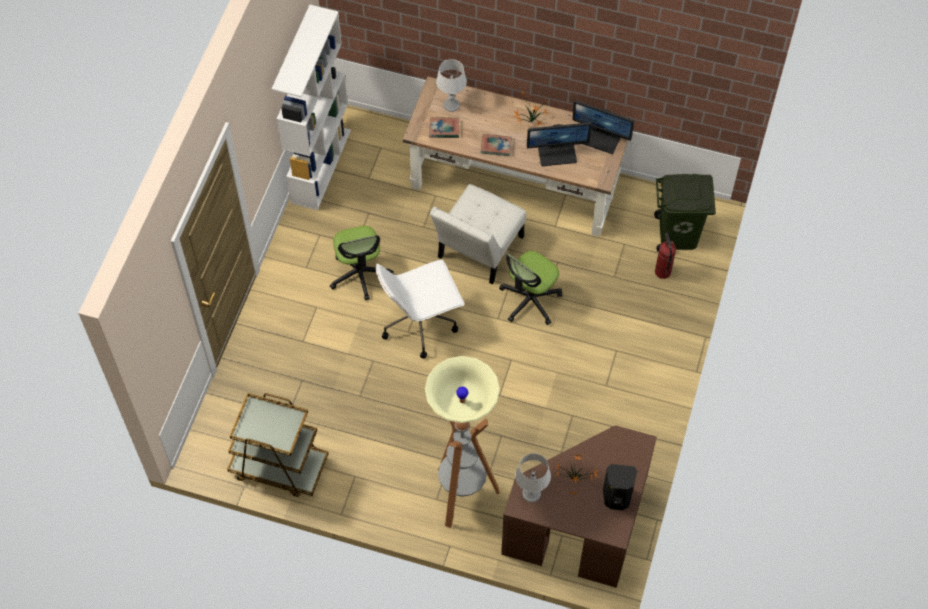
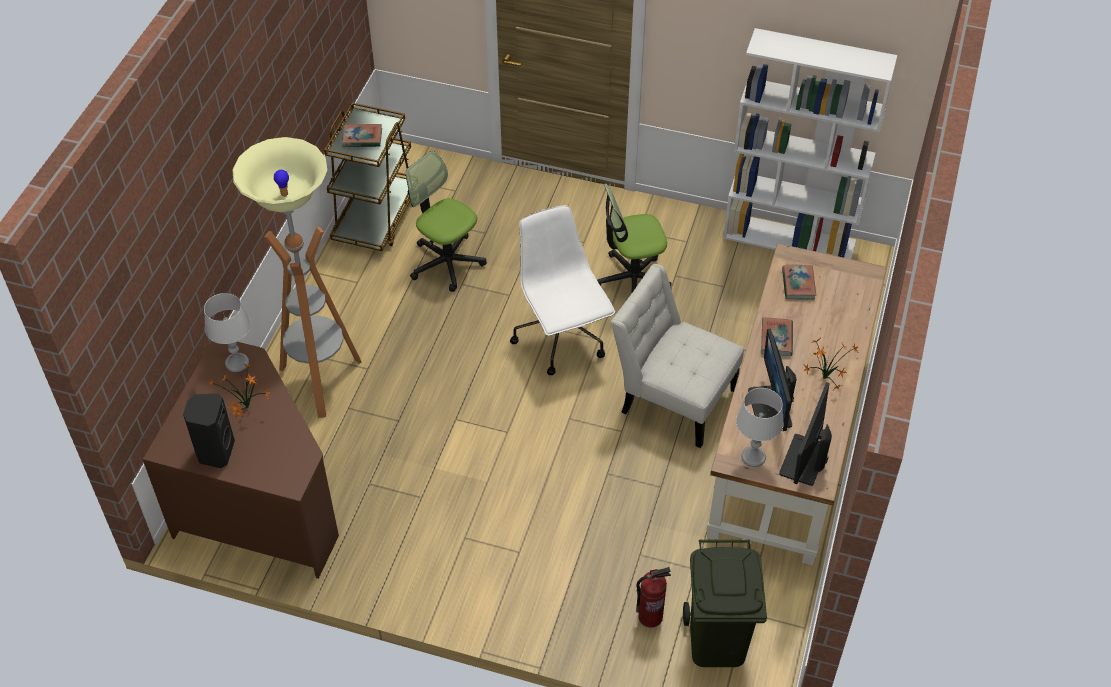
camera: 90 degrees right, 10 degrees down
grey table lamp [436,59,467,112] -> grey table lamp moved to [736,388,784,467]
office chair [499,251,562,325] -> office chair moved to [406,151,487,292]
none -> book [342,124,382,147]

